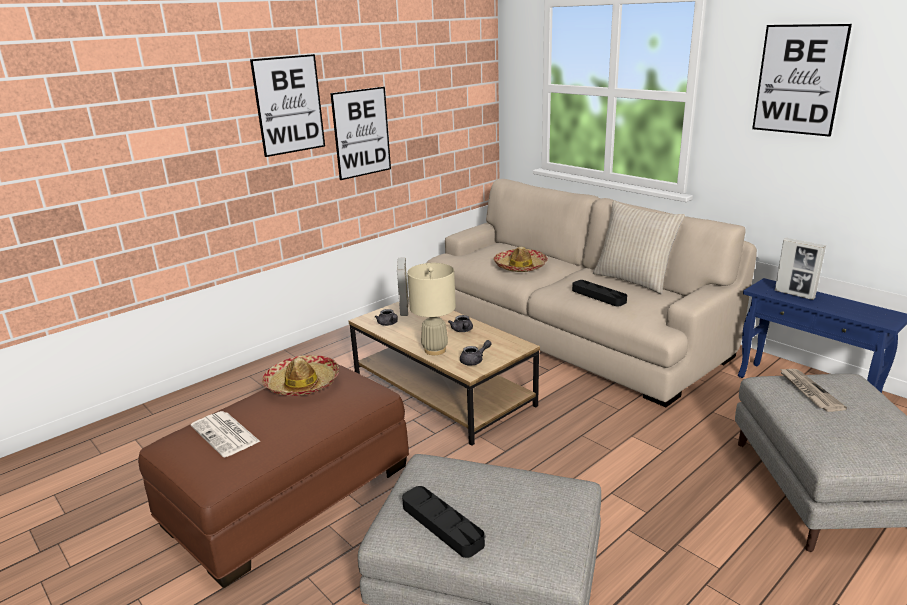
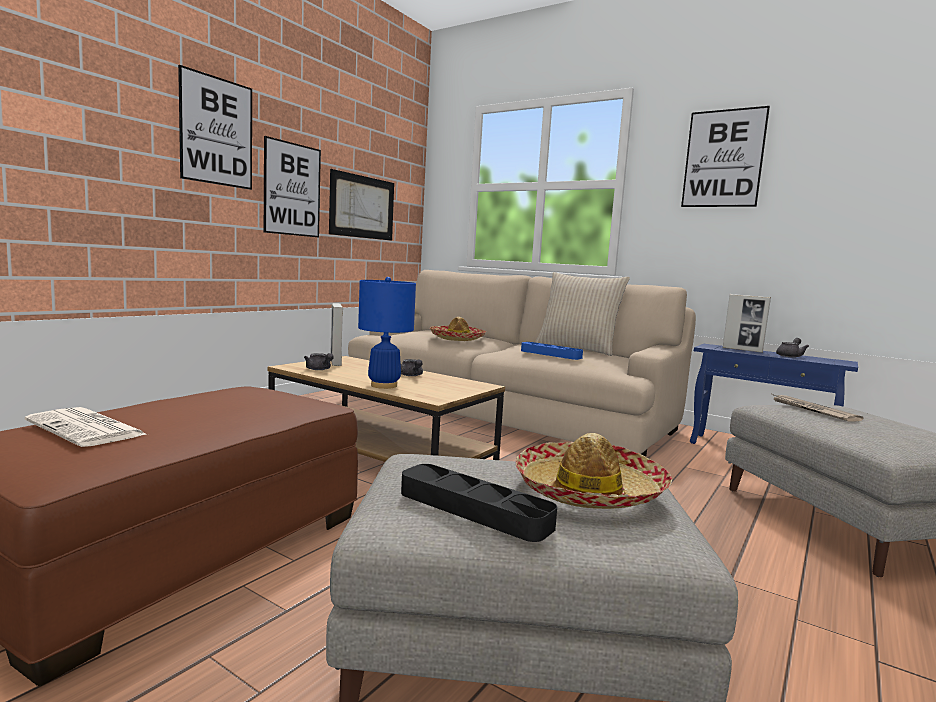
camera: 15 degrees left, 15 degrees down
hat [262,355,339,396] -> hat moved to [515,433,672,509]
beige table lamp [407,263,456,355] -> blue table lamp [358,277,416,389]
grey teapot [460,340,492,366] -> grey teapot moved to [776,338,809,358]
black tray [572,280,627,306] -> blue tray [521,342,583,360]
none -> picture [329,169,394,241]

